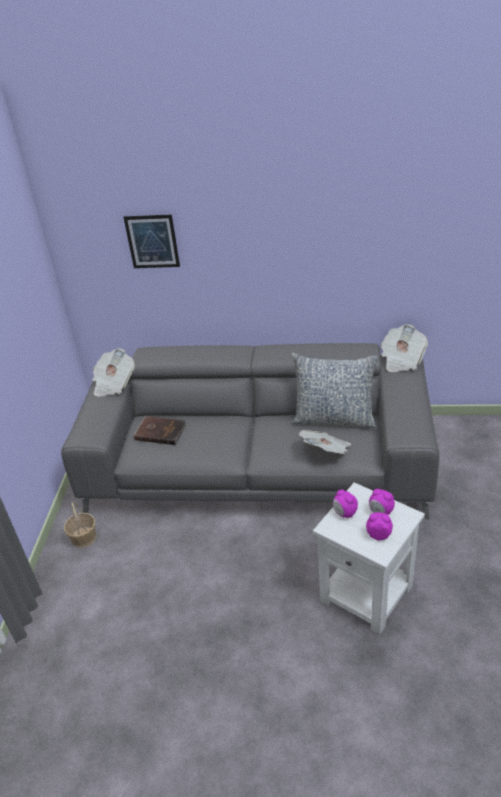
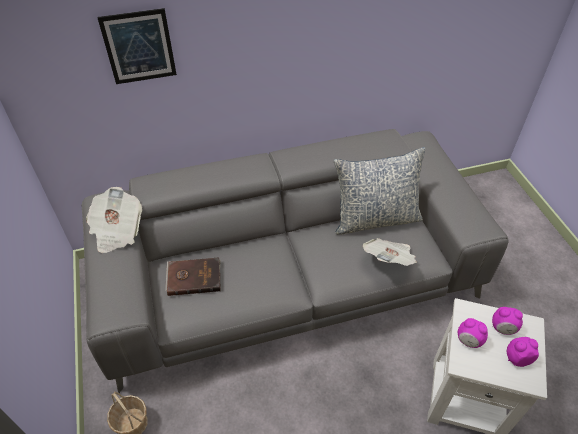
camera: 25 degrees left, 10 degrees up
newspaper [381,324,428,372] -> none

